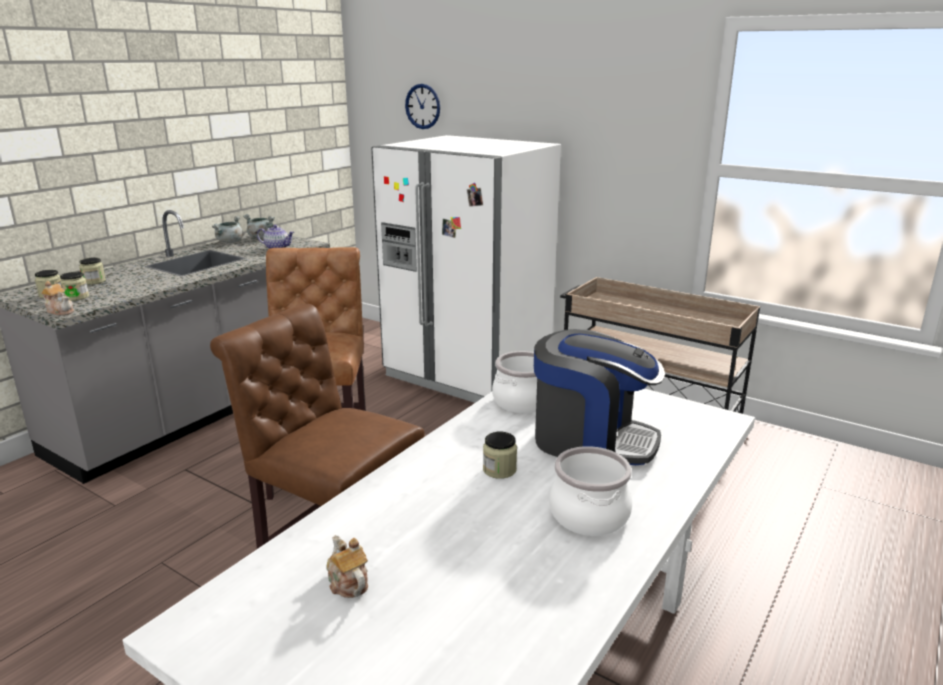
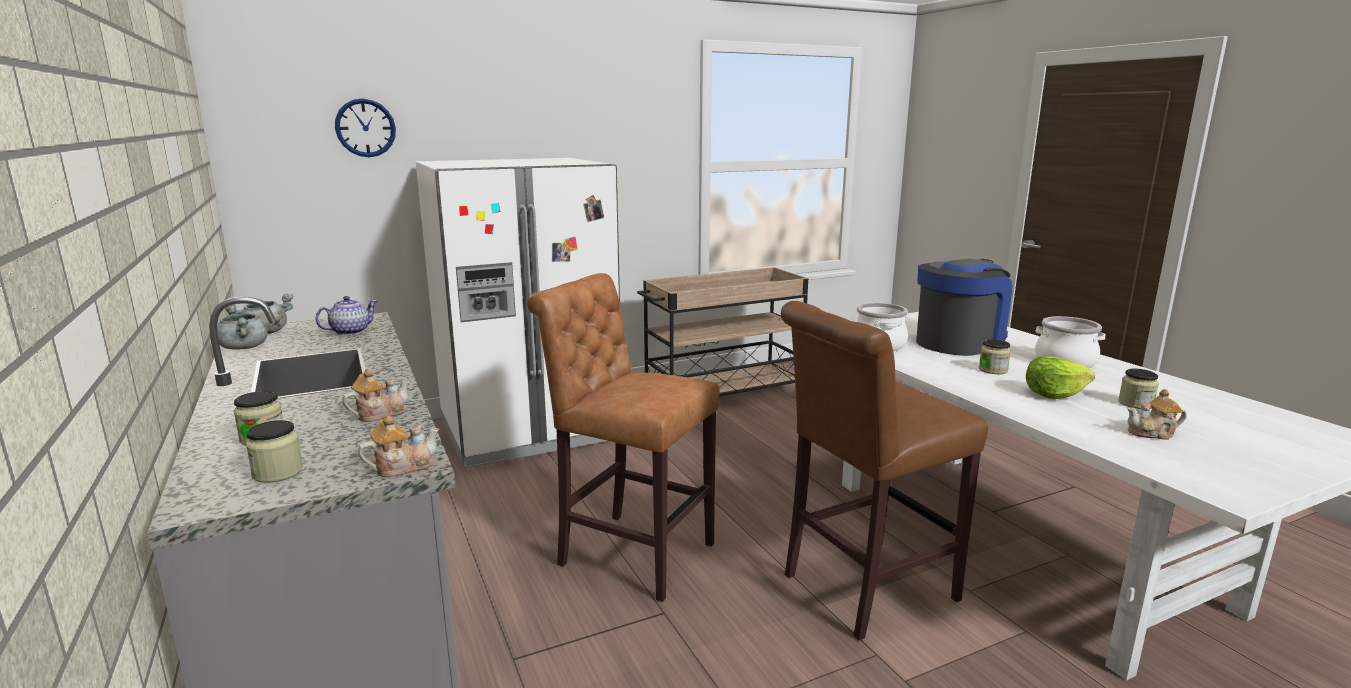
camera: 60 degrees left, 5 degrees down
jar [60,272,89,301] -> jar moved to [1118,369,1159,409]
none -> teapot [342,369,410,422]
none -> lettuce [1026,356,1095,399]

